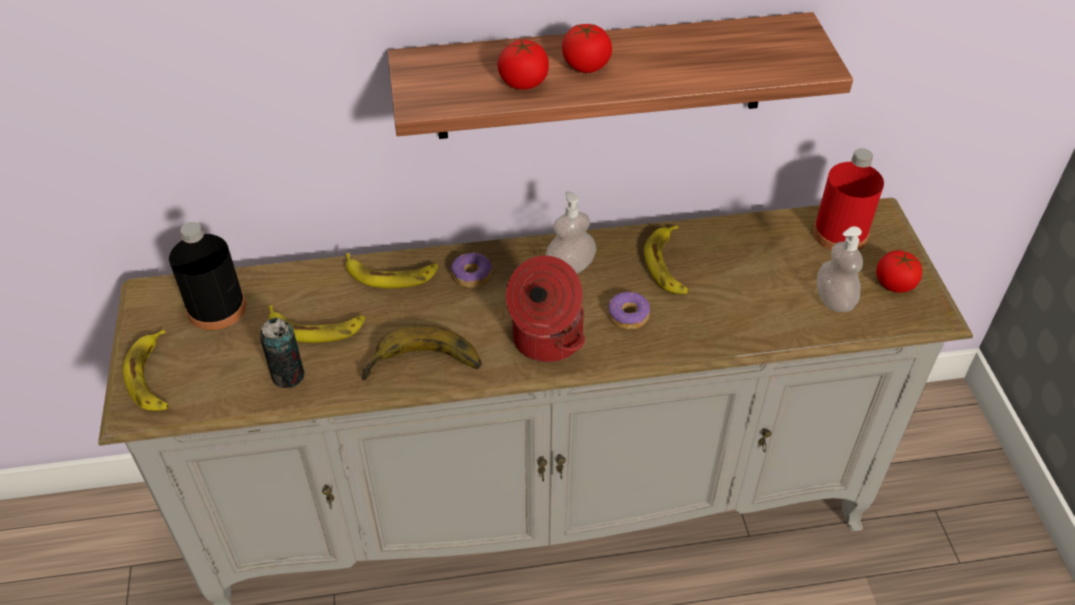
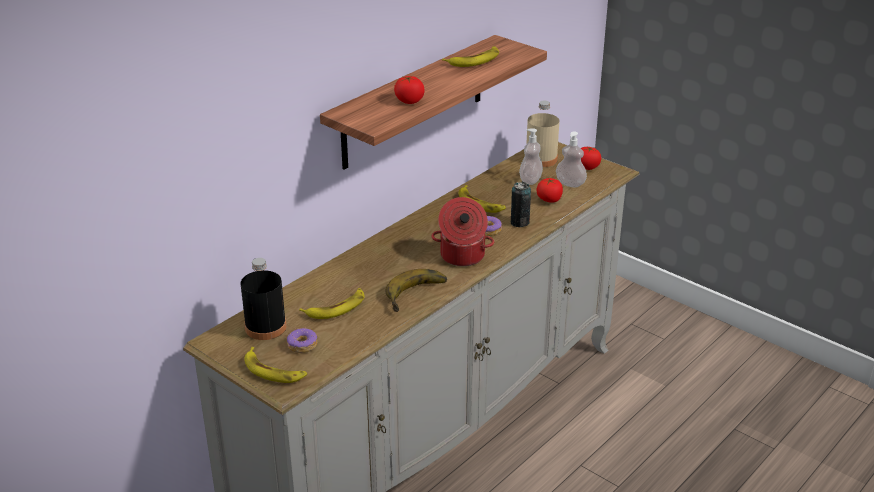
camera: 40 degrees left, 15 degrees down
can [260,318,305,388] -> can moved to [511,182,531,227]
banana [345,253,438,289] -> banana moved to [442,46,499,67]
donut [450,252,492,288] -> donut moved to [287,328,317,353]
soap dispenser [545,191,596,274] -> soap dispenser moved to [519,128,543,185]
tomato [562,24,612,73] -> tomato moved to [537,177,563,203]
red bottle [813,148,884,251] -> beige bottle [526,101,560,167]

